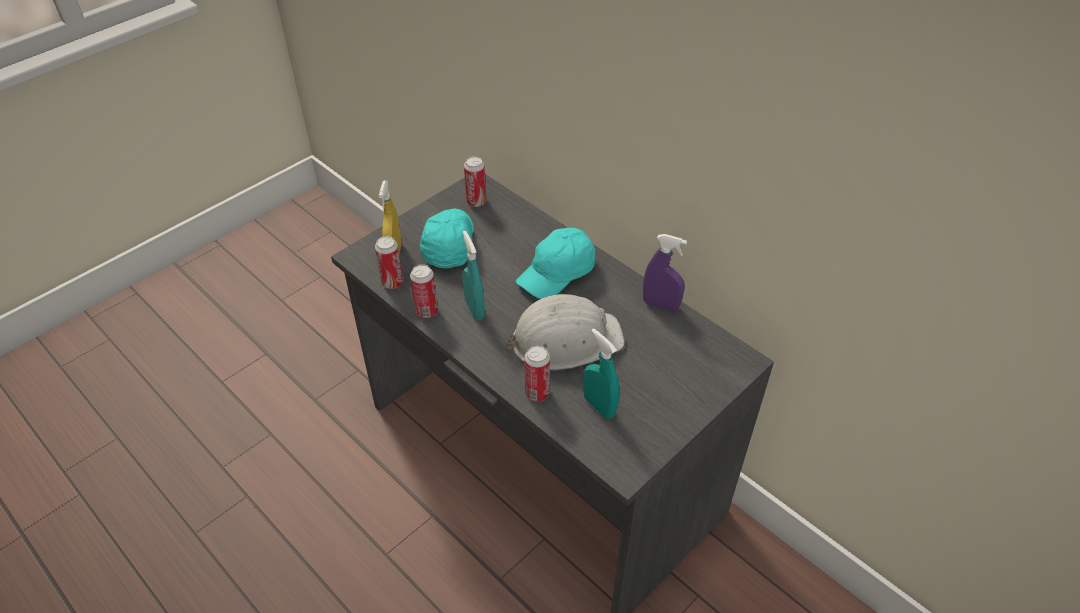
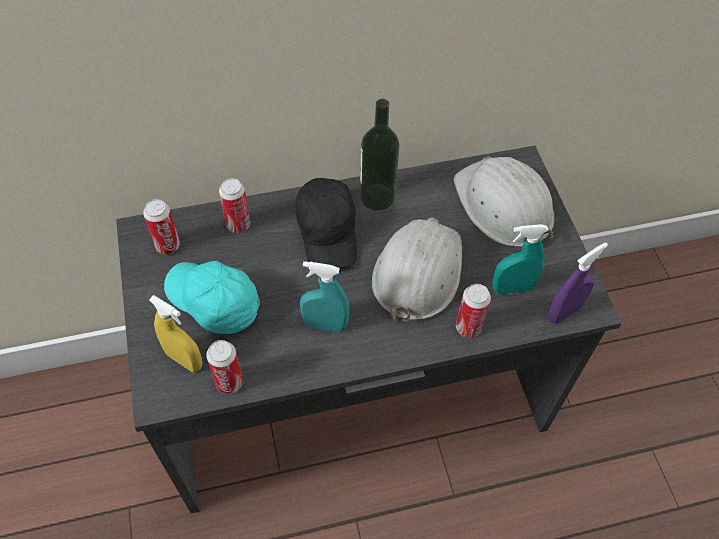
camera: 60 degrees left, 10 degrees up
can [410,264,438,318] -> can moved to [219,178,250,233]
turquoise cap [516,228,596,299] -> black cap [295,178,357,268]
purple spray bottle [643,234,687,311] -> purple spray bottle moved to [548,242,608,324]
none -> bottle [360,99,399,210]
none -> white hard hat [453,156,555,247]

